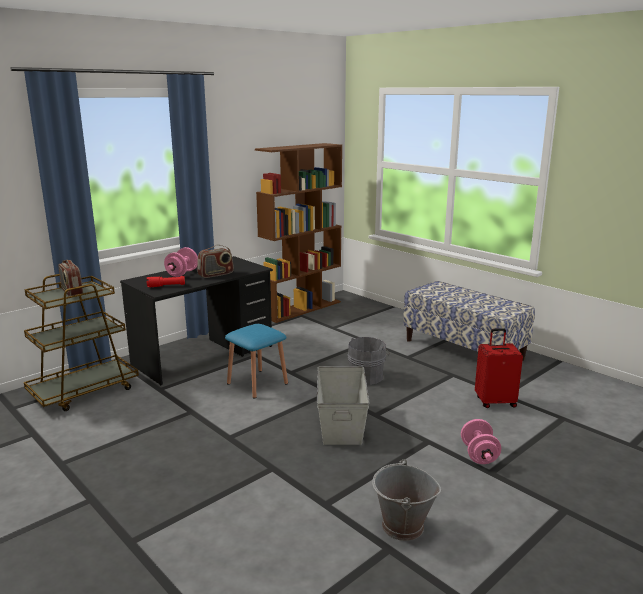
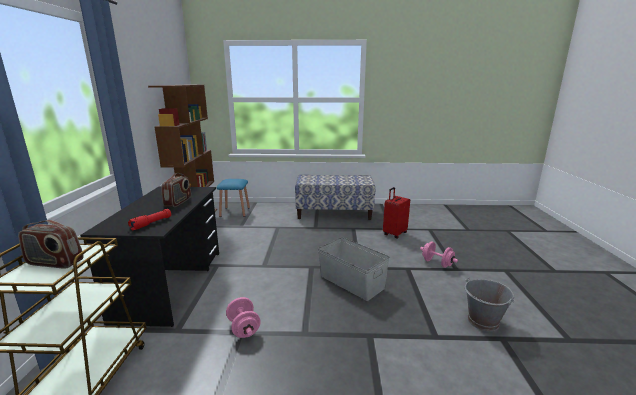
camera: 45 degrees left, 0 degrees up
pink dumbbell [164,247,198,277] -> pink dumbbell moved to [226,297,261,338]
blue stool [225,324,288,399] -> blue stool moved to [217,179,250,217]
grey bucket [348,337,390,385] -> none

